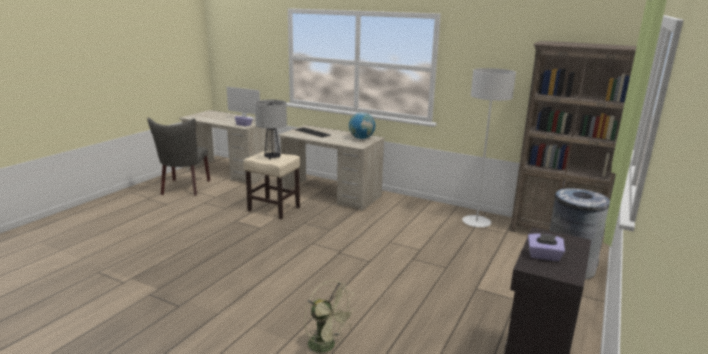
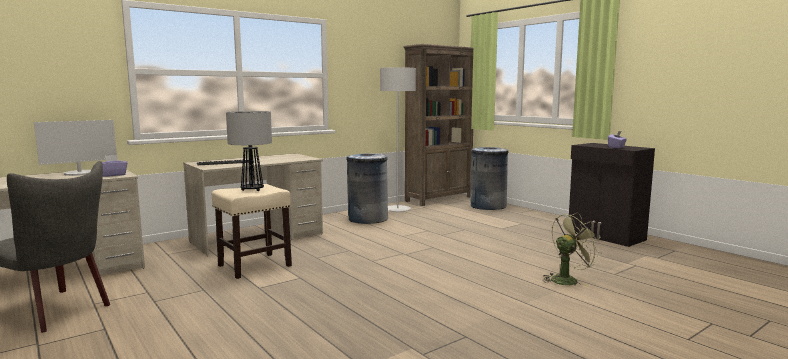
camera: 65 degrees left, 10 degrees down
globe [349,112,375,139] -> none
none -> grey trash can [347,153,388,224]

